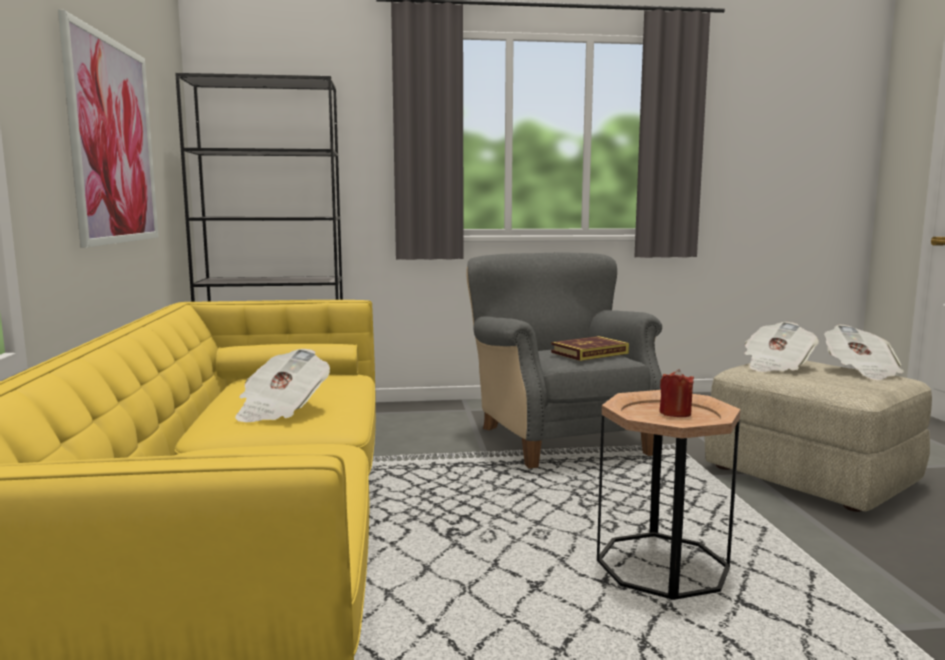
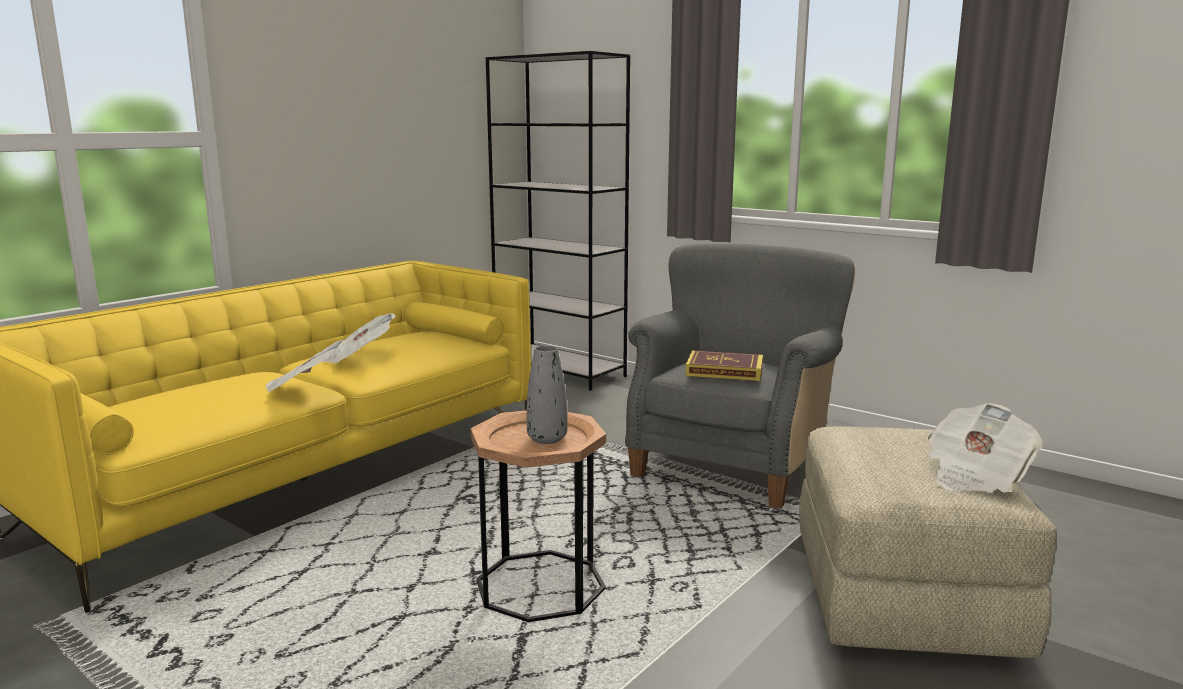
camera: 45 degrees right, 5 degrees up
picture [58,10,159,247] -> none
red candle [659,369,694,417] -> grey vase [526,345,568,444]
newspaper [744,322,819,372] -> newspaper moved to [266,340,345,393]

